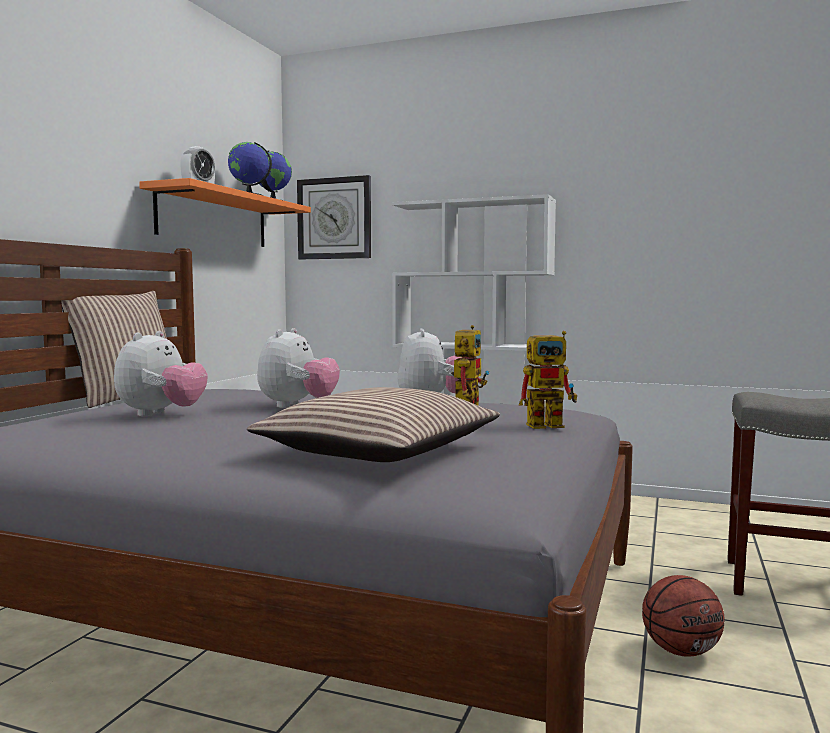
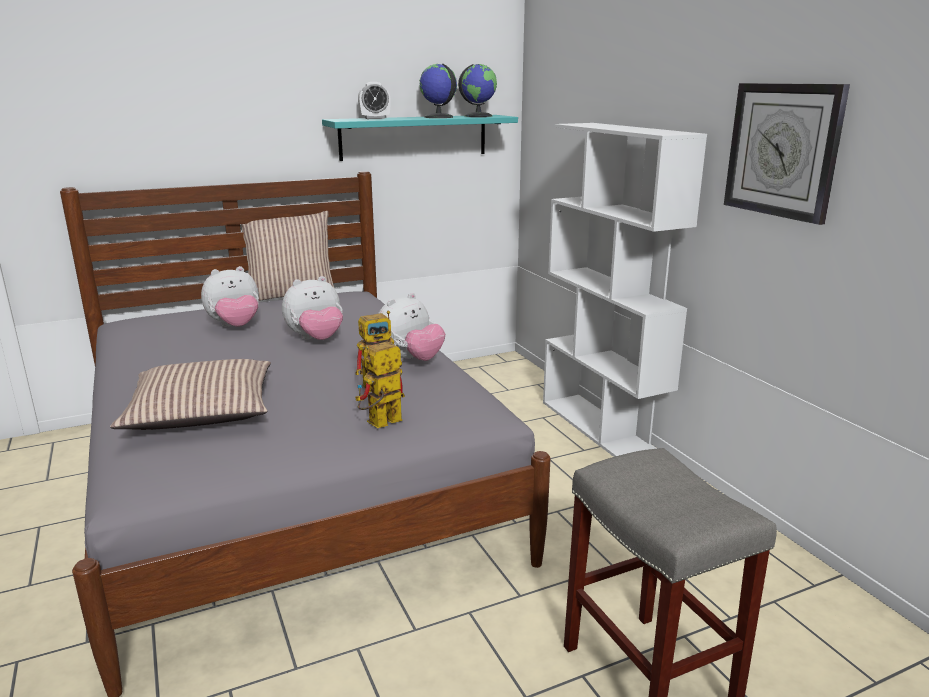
camera: 45 degrees right, 15 degrees up
orange shelf [139,178,311,247] -> turquoise shelf [322,115,518,161]
wall clock [297,175,371,259] -> wall clock moved to [724,83,850,225]
toy robot [519,331,577,429] -> toy robot turned 105 degrees clockwise [355,341,405,428]
basketball [642,575,724,657] -> none

